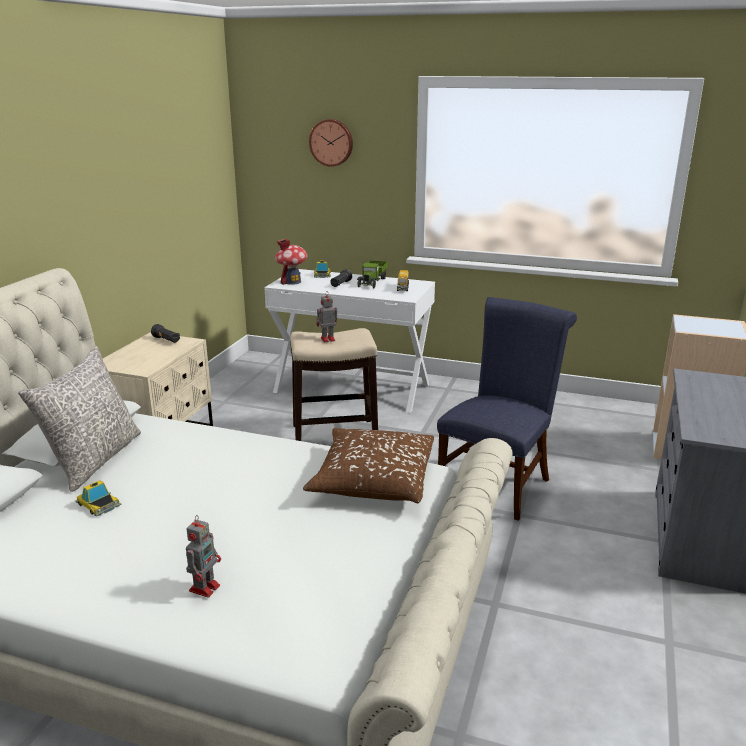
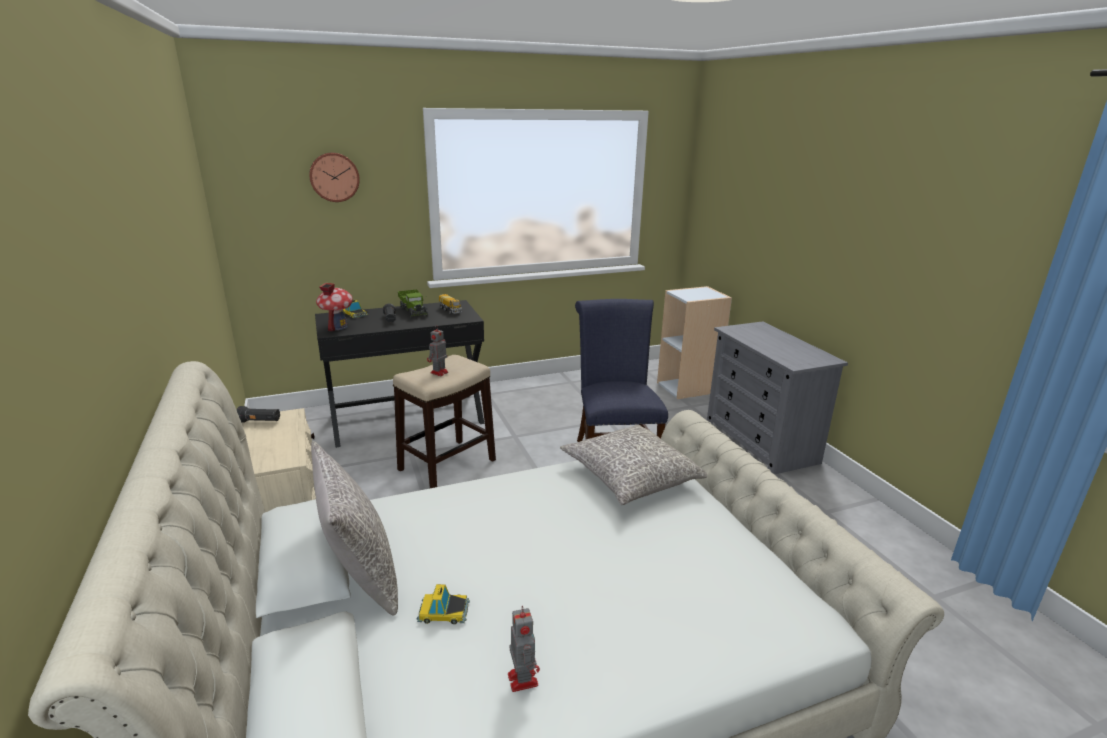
camera: 40 degrees left, 0 degrees up
toy robot [186,515,221,598] -> toy robot moved to [508,606,540,692]
white desk [264,269,435,413] -> black desk [315,300,485,448]
brown pillow [303,428,434,503] -> grey pillow [560,424,708,505]

